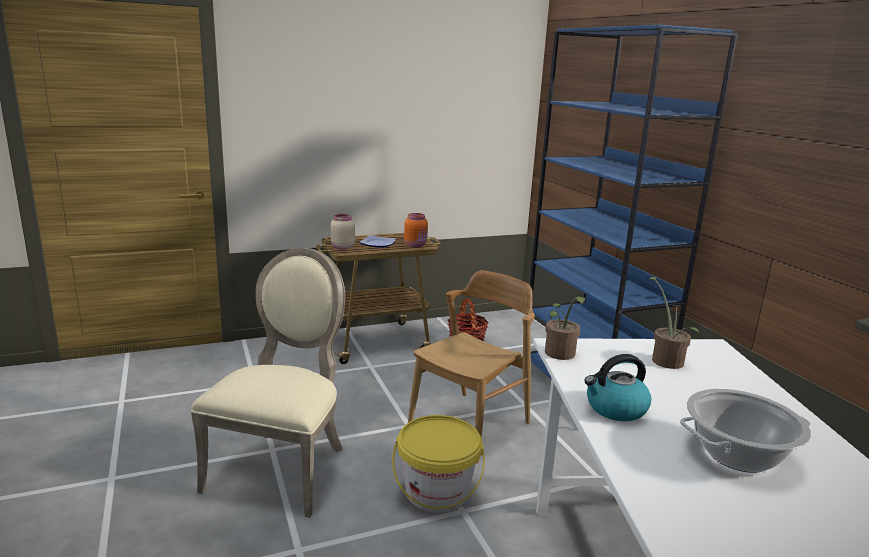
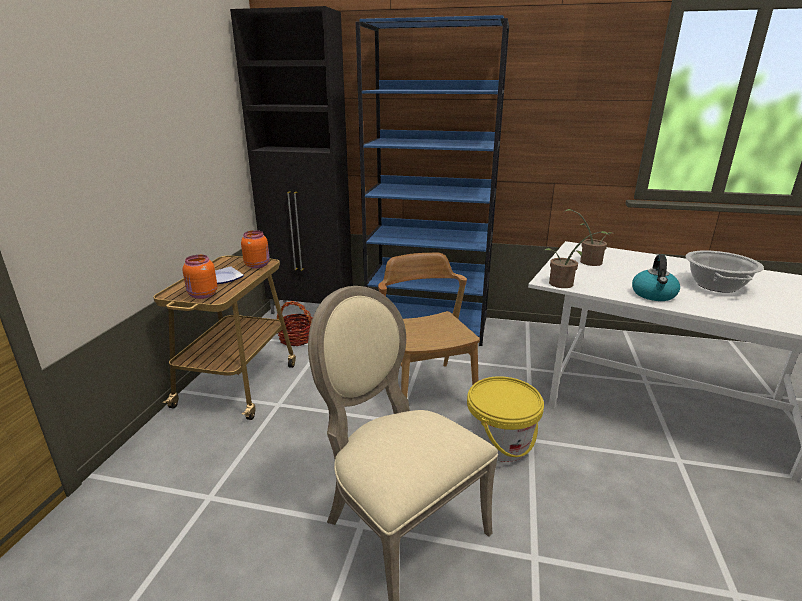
camera: 55 degrees left, 5 degrees up
beige jar [331,214,355,249] -> orange jar [183,255,217,299]
none -> black cabinet [230,6,353,314]

